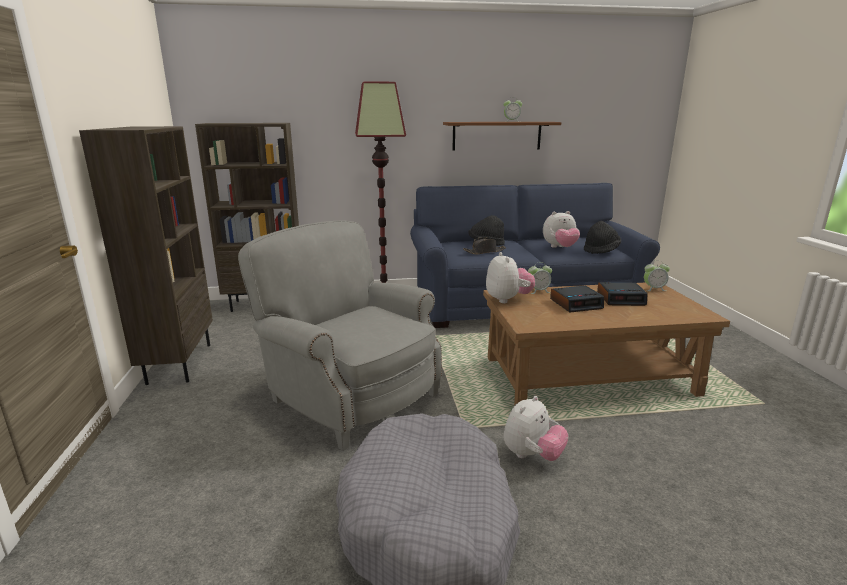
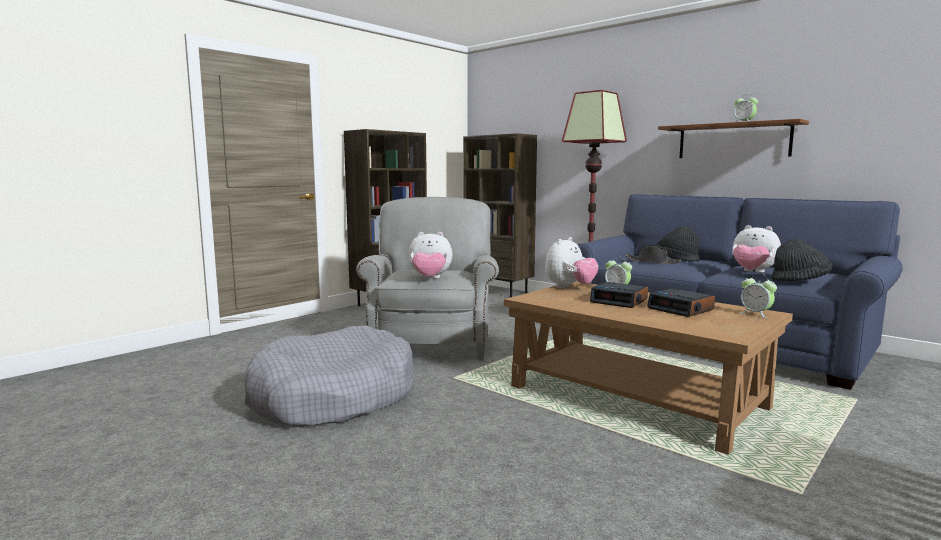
camera: 50 degrees right, 10 degrees down
plush toy [503,396,568,461] -> plush toy moved to [409,232,452,279]

